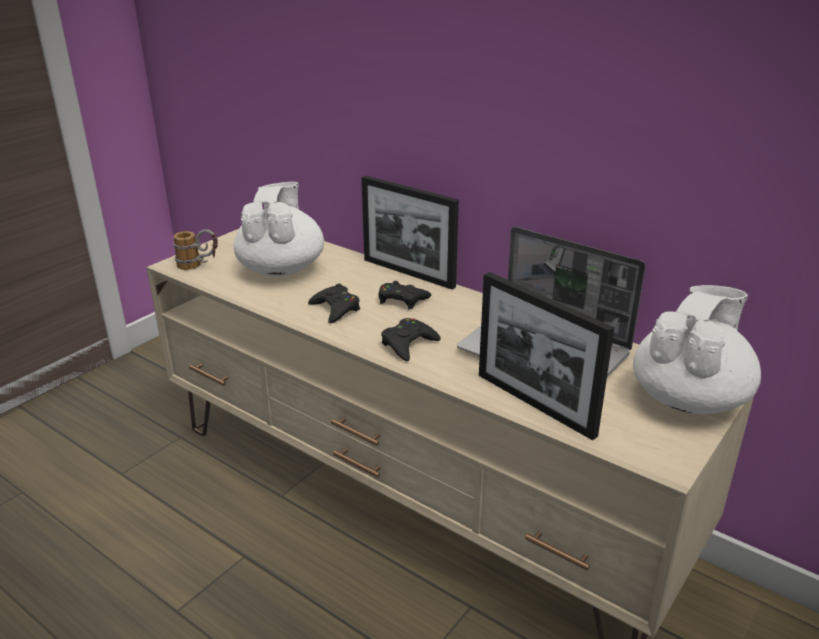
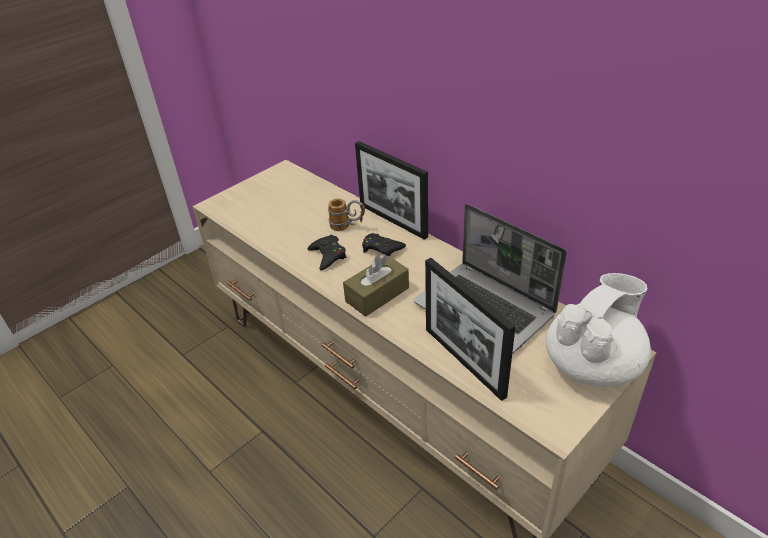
camera: 10 degrees right, 10 degrees up
mug [173,229,218,270] -> mug moved to [328,198,365,231]
white teapot [234,182,324,277] -> none
black game controller [381,318,441,361] -> brown tissue box [343,254,409,317]

